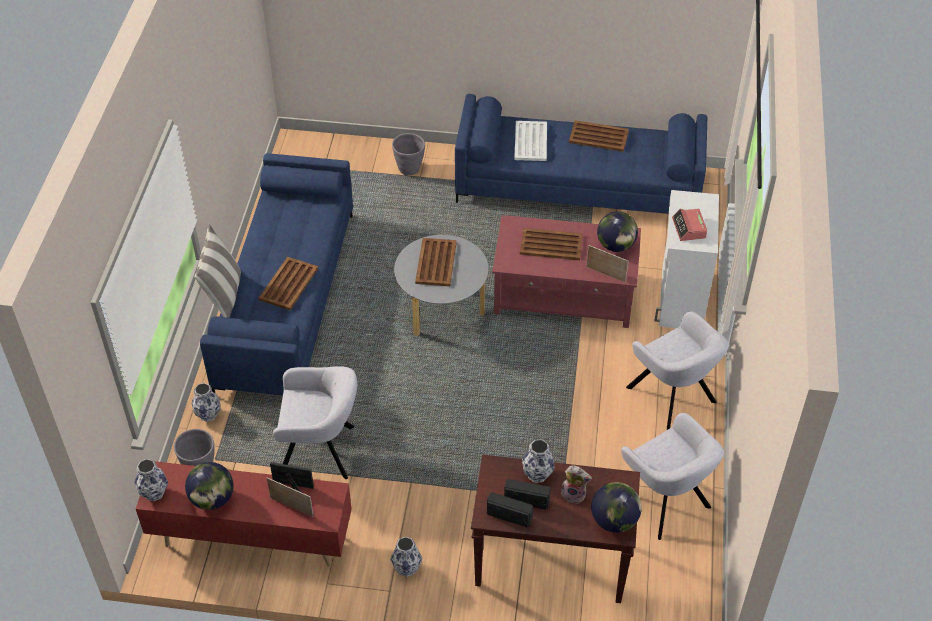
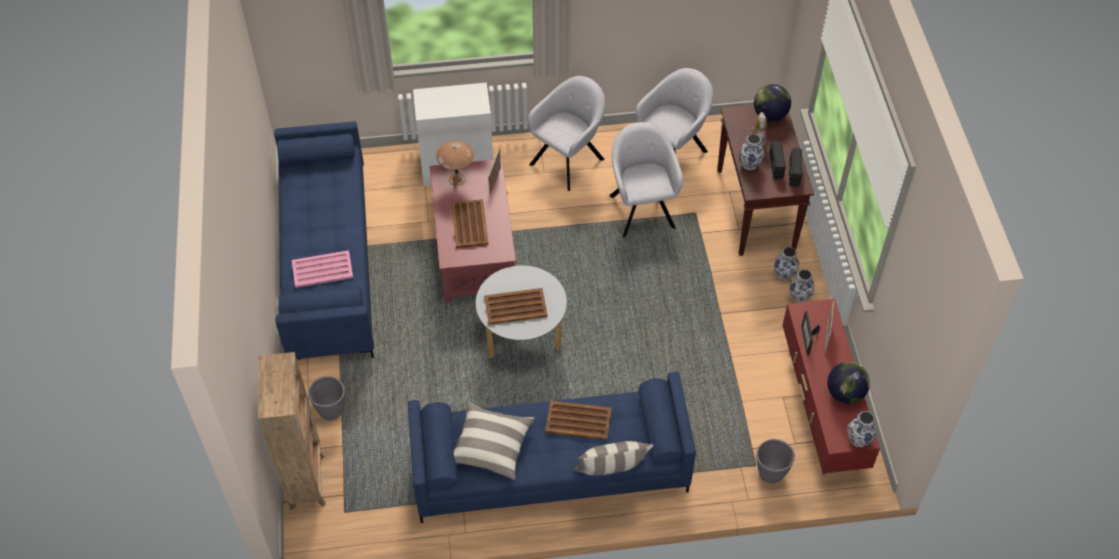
camera: 105 degrees left, 5 degrees up
vase [192,383,221,422] -> vase moved to [774,247,799,281]
grey armchair [273,366,357,479] -> grey armchair moved to [610,122,683,238]
white tray [514,121,547,161] -> pink tray [292,250,353,288]
brown tray [569,120,629,152] -> none
globe [597,211,638,252] -> brown table lamp [436,141,474,186]
alarm clock [672,209,707,241] -> none
none -> brown bookcase [258,352,326,510]
none -> pillow [454,402,534,480]

